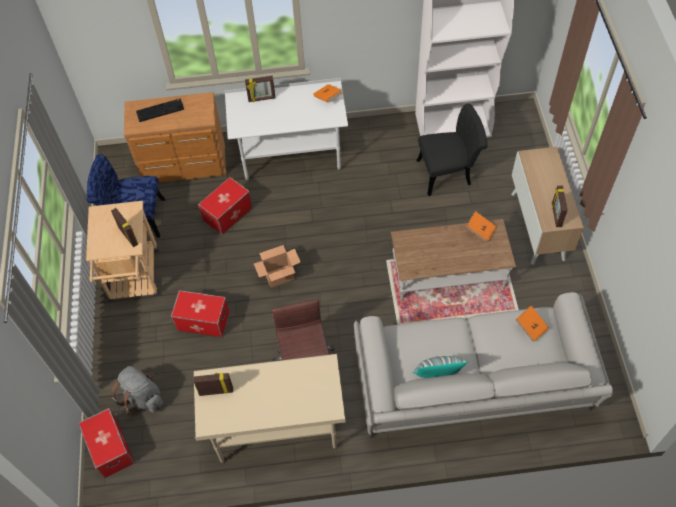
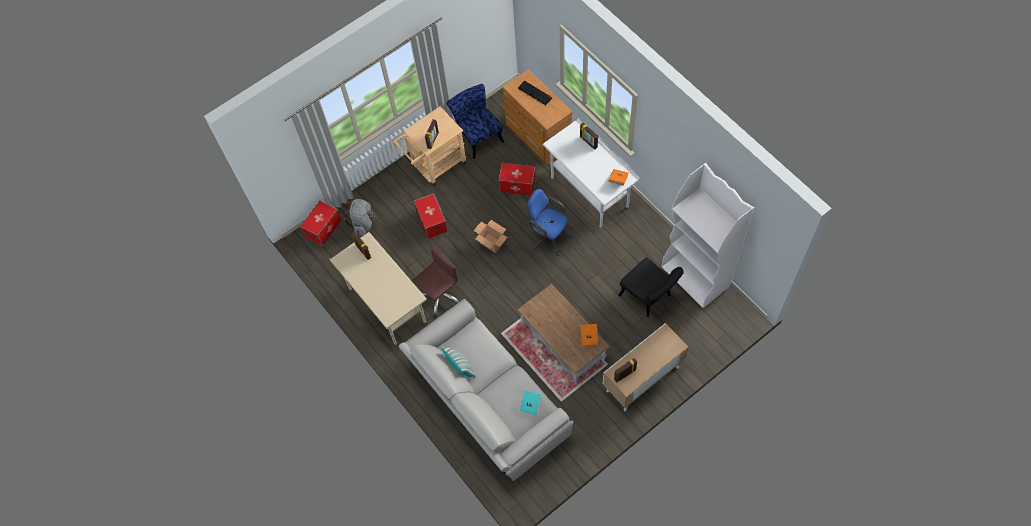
camera: 60 degrees right, 5 degrees up
orange book [515,306,549,341] -> turquoise book [520,390,541,415]
none -> blue office chair [527,189,573,256]

